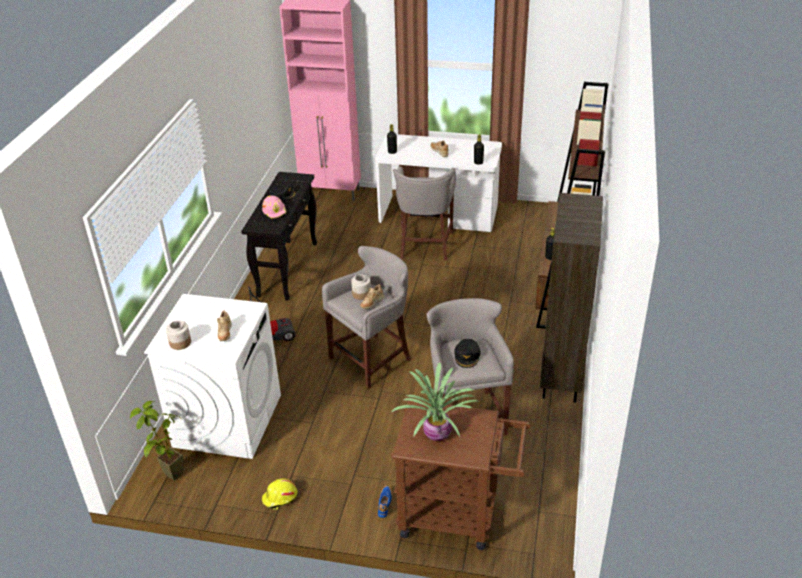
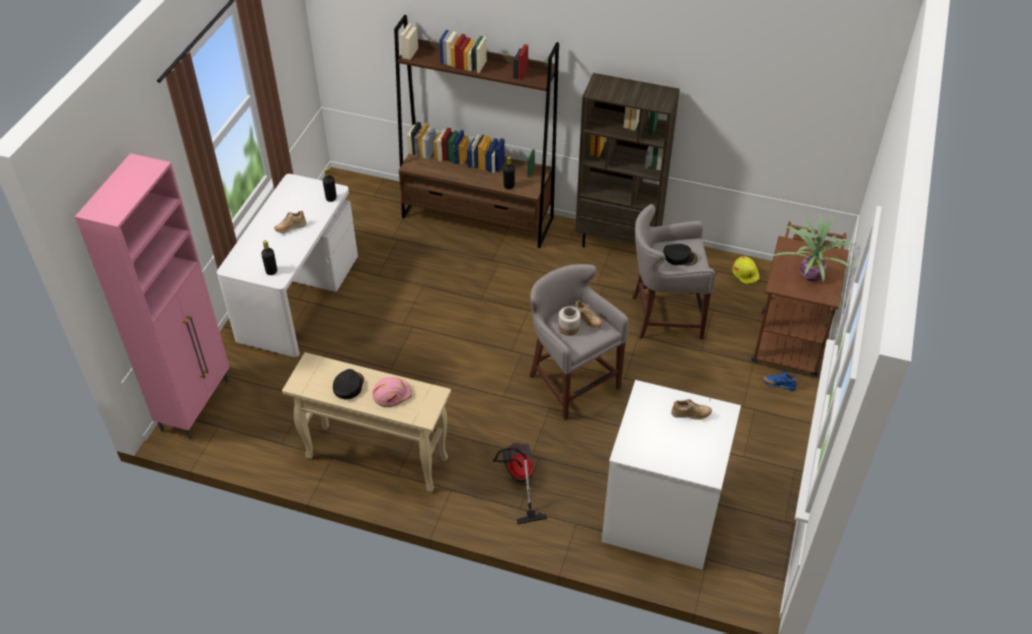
camera: 85 degrees left, 10 degrees up
potted plant [130,401,183,480] -> none
jar [166,321,191,350] -> none
black console table [241,172,317,301] -> beige console table [282,352,451,492]
yellow hard hat [262,478,298,510] -> yellow hard hat moved to [732,256,760,285]
grey stool [393,166,456,260] -> none

